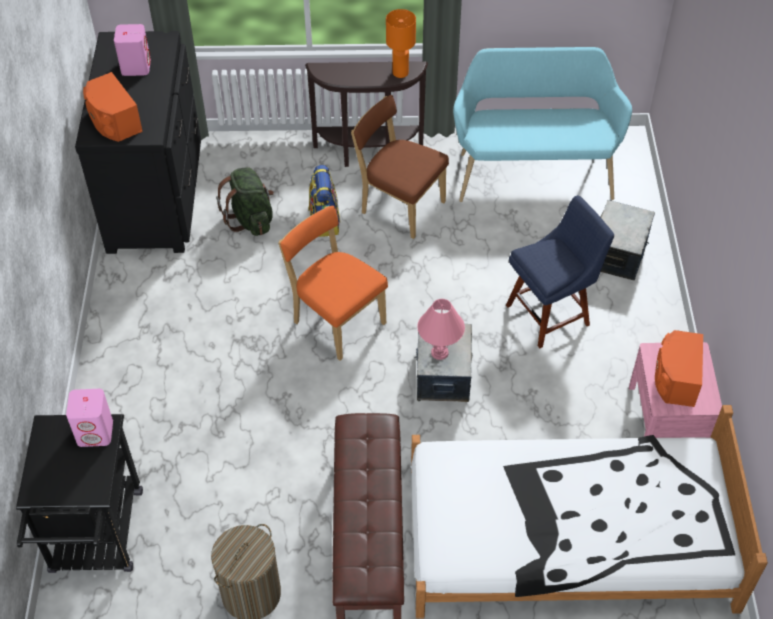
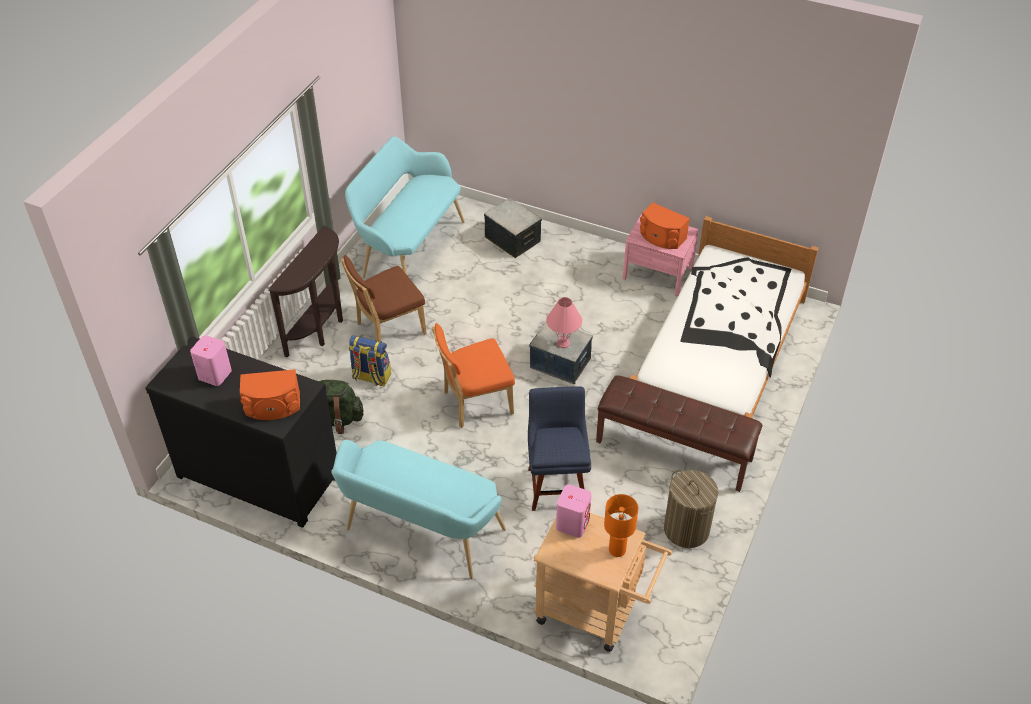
camera: 65 degrees left, 5 degrees down
black cart [16,414,143,573] -> beige cart [534,513,672,652]
orange table lamp [386,9,416,78] -> orange table lamp moved to [604,494,638,557]
blue chair [506,195,614,348] -> blue chair moved to [528,386,591,511]
none -> turquoise bench [331,440,506,579]

